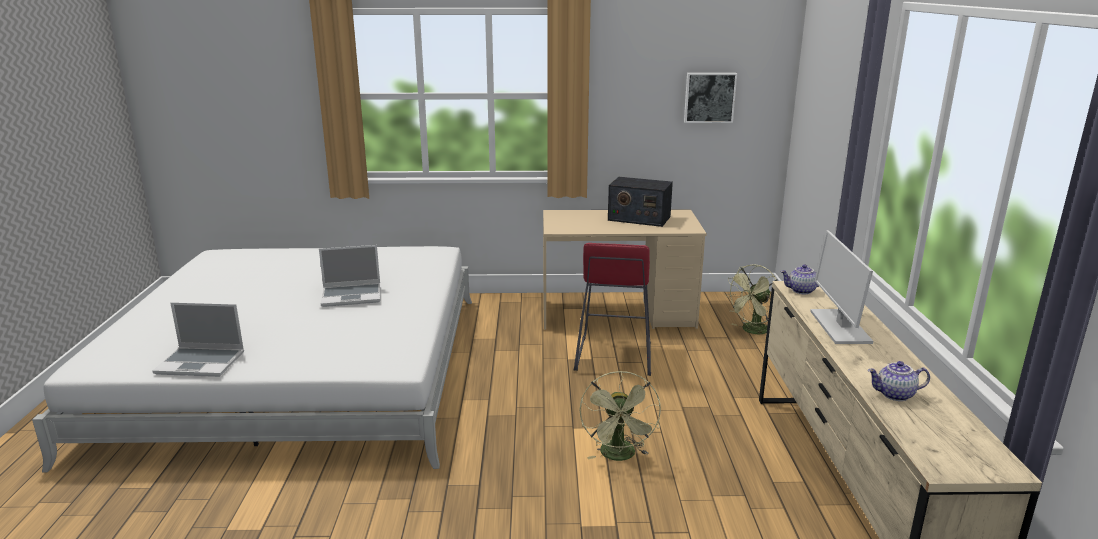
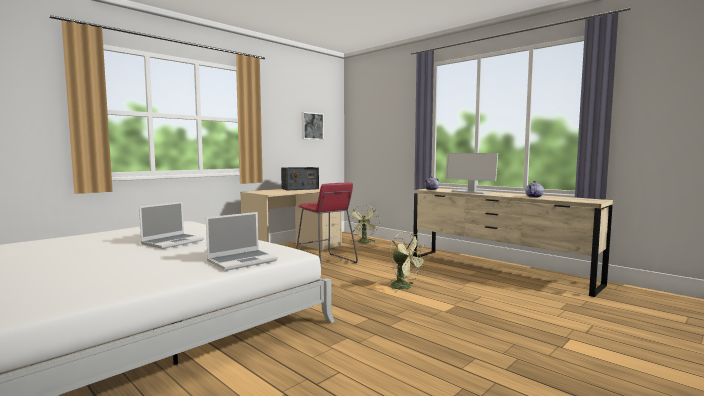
camera: 45 degrees left, 15 degrees down
laptop [152,302,244,377] -> laptop moved to [206,212,278,271]

